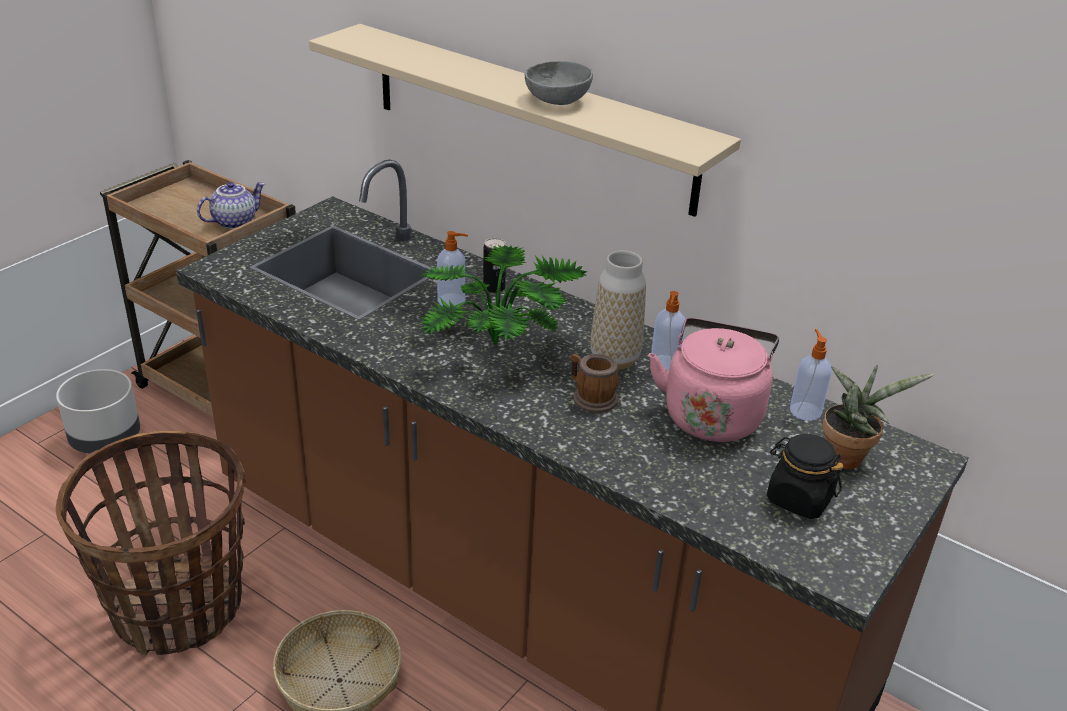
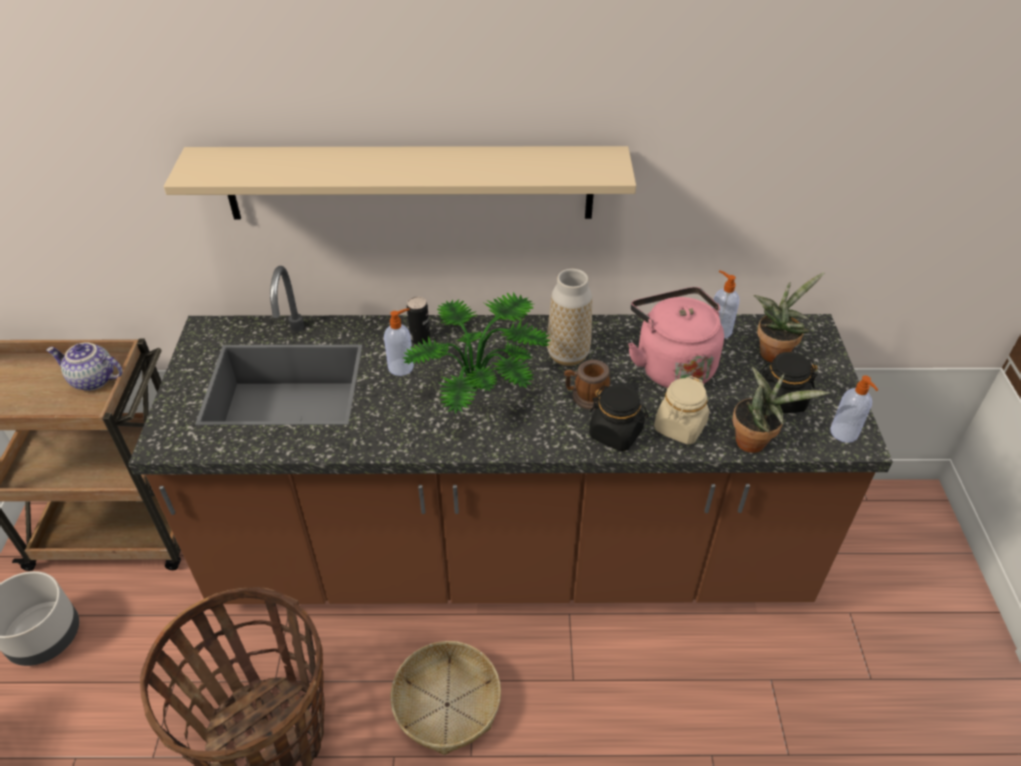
camera: 35 degrees left, 10 degrees up
teapot [197,182,265,229] -> teapot turned 90 degrees counterclockwise [46,342,123,391]
grey bowl [525,61,593,105] -> none
soap dispenser [651,291,685,370] -> soap dispenser moved to [830,375,878,443]
none -> black jar [589,384,649,451]
none -> beige jar [654,376,710,444]
none -> potted plant [732,366,830,453]

